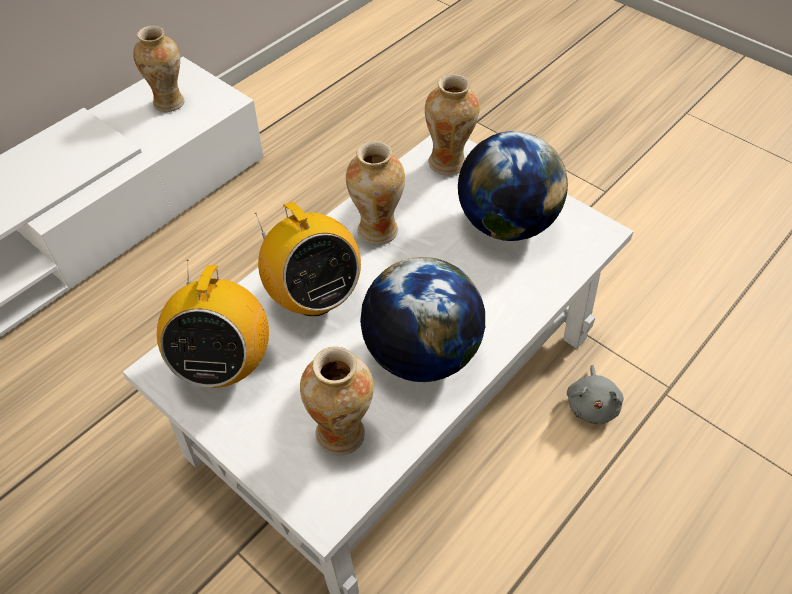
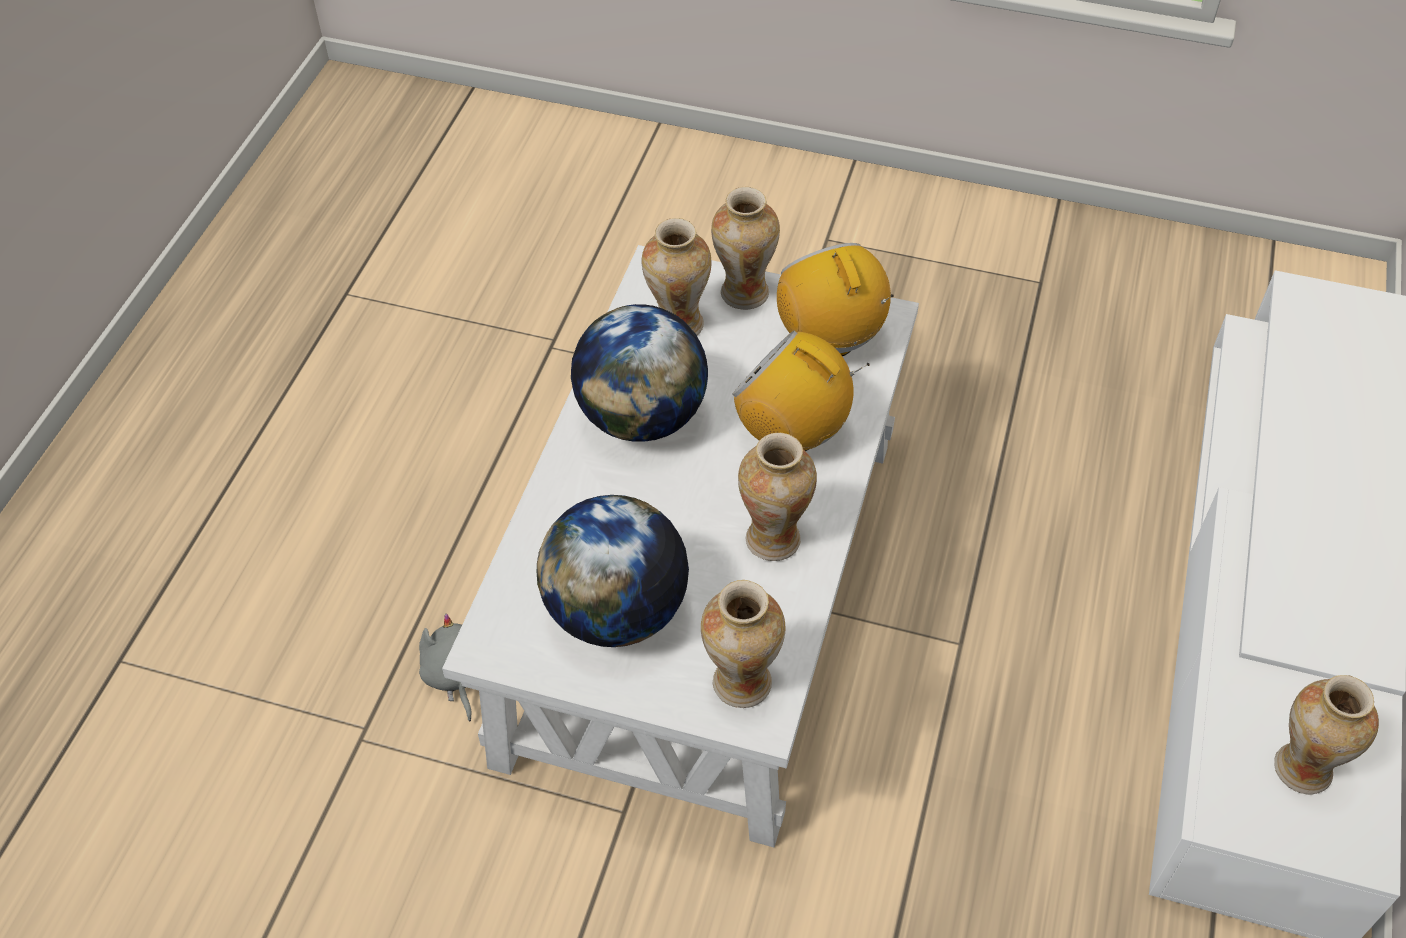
camera: 155 degrees right, 0 degrees up
none -> vase [711,187,780,310]

